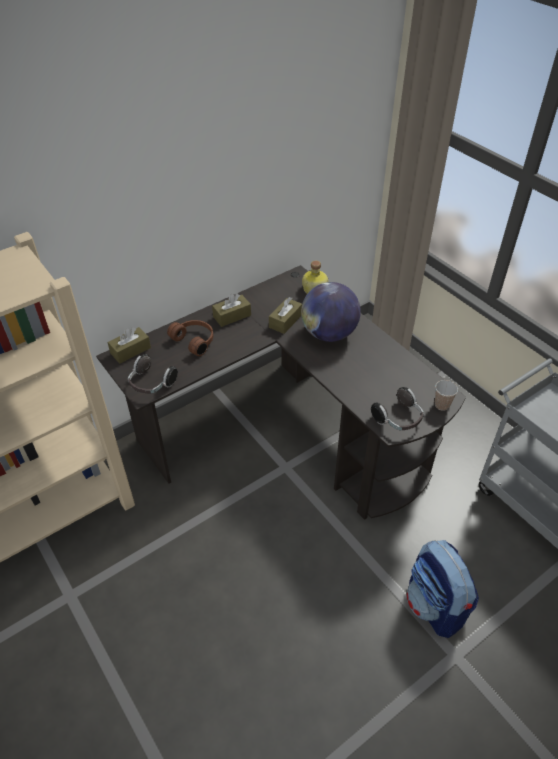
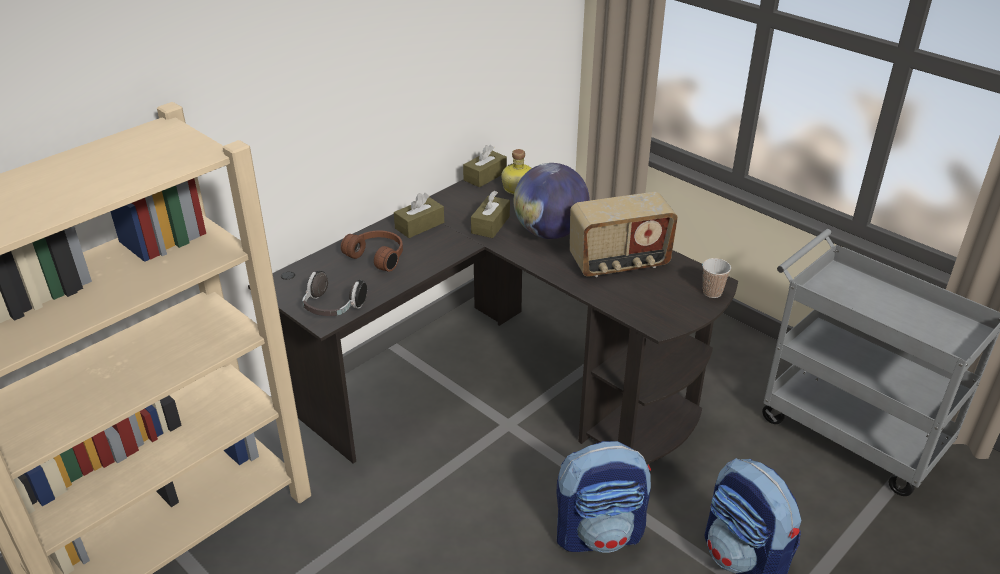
camera: 10 degrees left, 10 degrees down
brown tissue box [107,327,151,364] -> brown tissue box moved to [463,145,507,188]
headphones [371,387,424,431] -> none
none -> backpack [556,441,651,553]
none -> radio [569,192,678,277]

